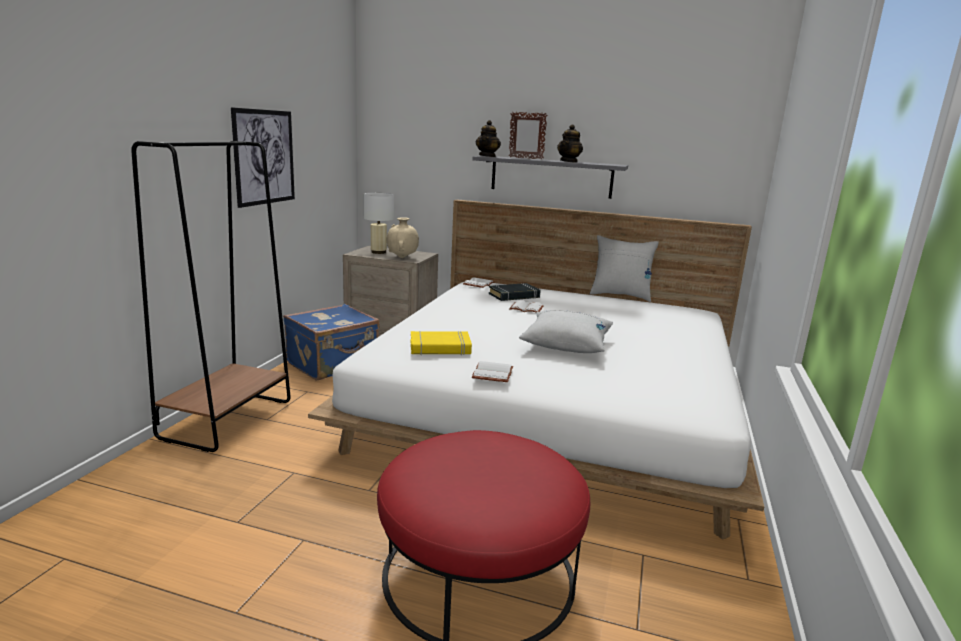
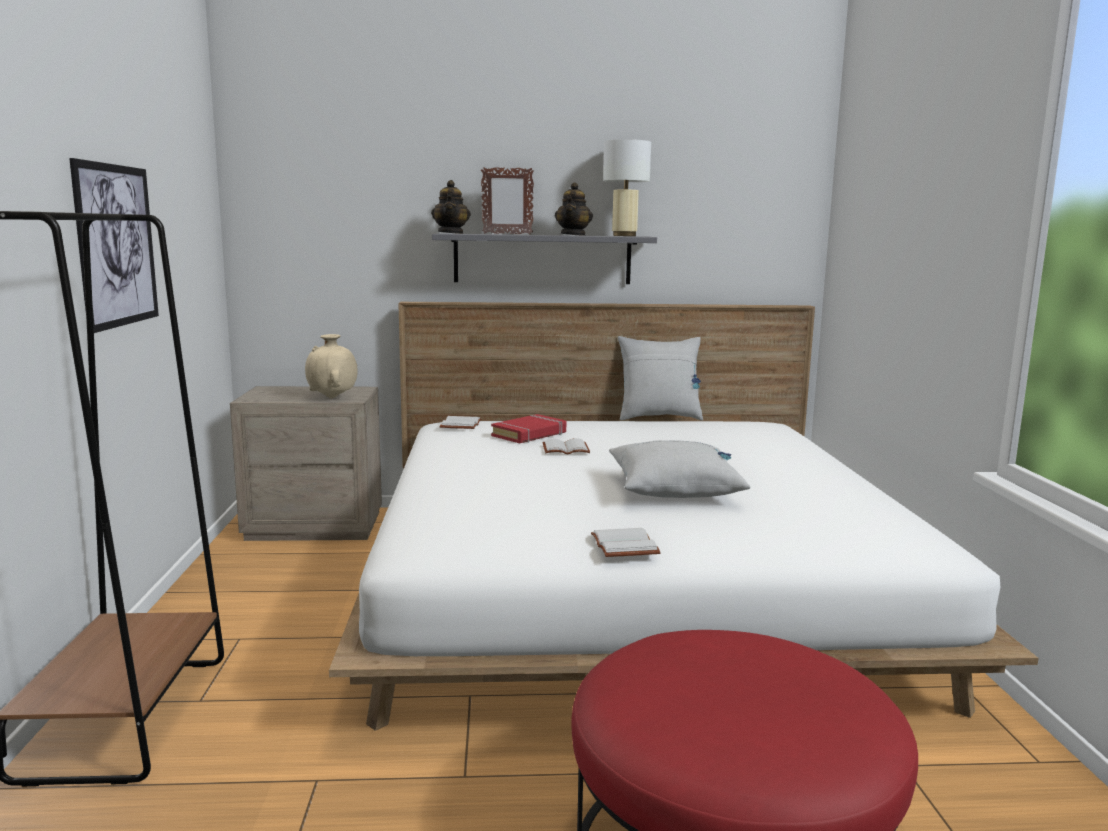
camera: 20 degrees left, 5 degrees down
blue suitcase [283,304,379,380] -> none
white table lamp [363,193,394,254] -> white table lamp moved to [603,139,651,236]
yellow book [411,331,472,355] -> none
black book [489,283,541,301] -> red book [491,414,566,443]

